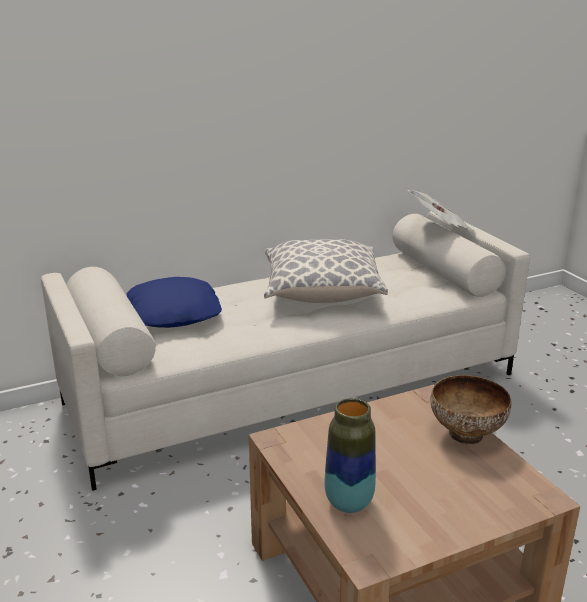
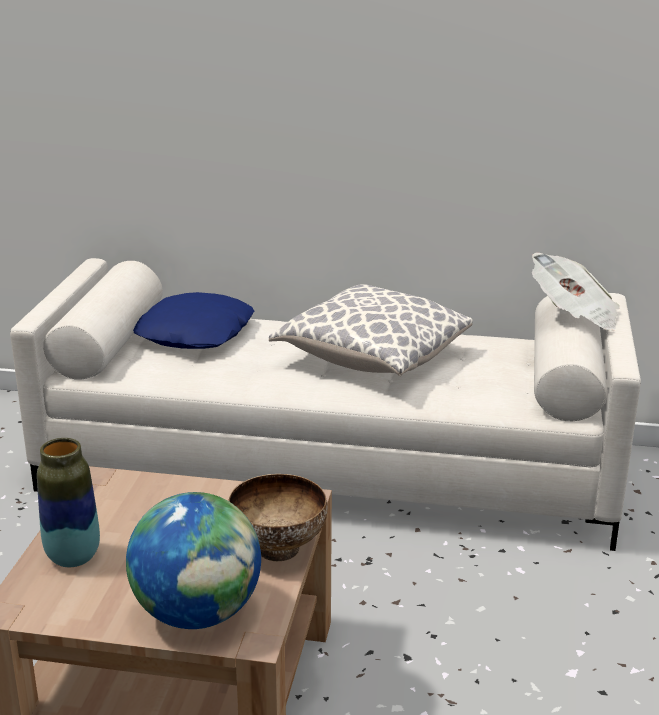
camera: 35 degrees right, 0 degrees up
none -> globe [126,492,261,629]

